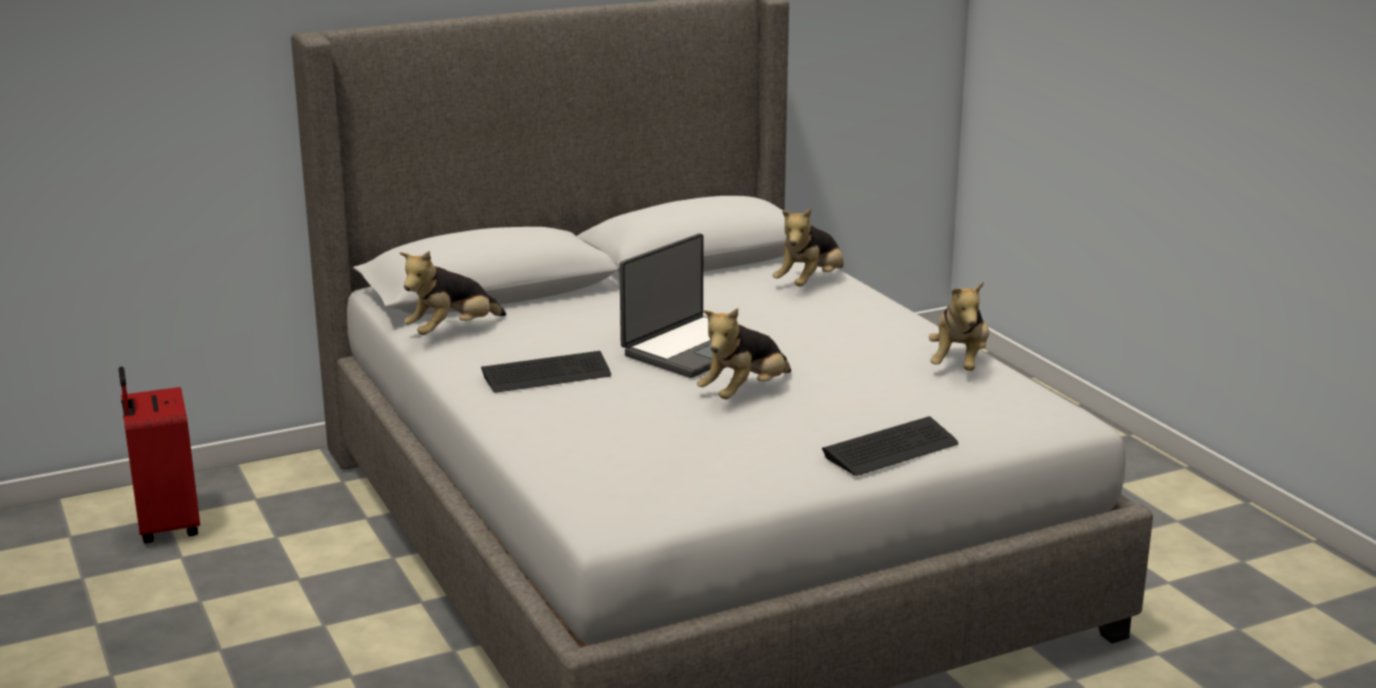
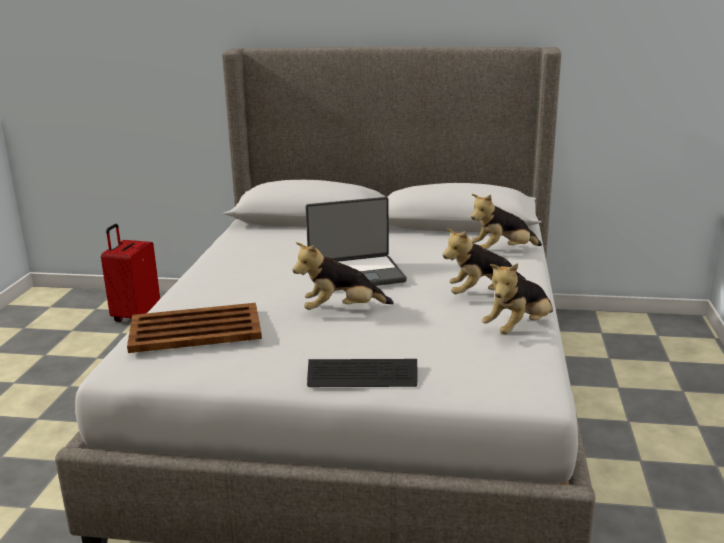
camera: 35 degrees right, 0 degrees up
plush toy [400,251,506,335] -> plush toy moved to [443,228,526,294]
keyboard [481,351,611,392] -> none
none -> brown tray [127,303,262,353]

